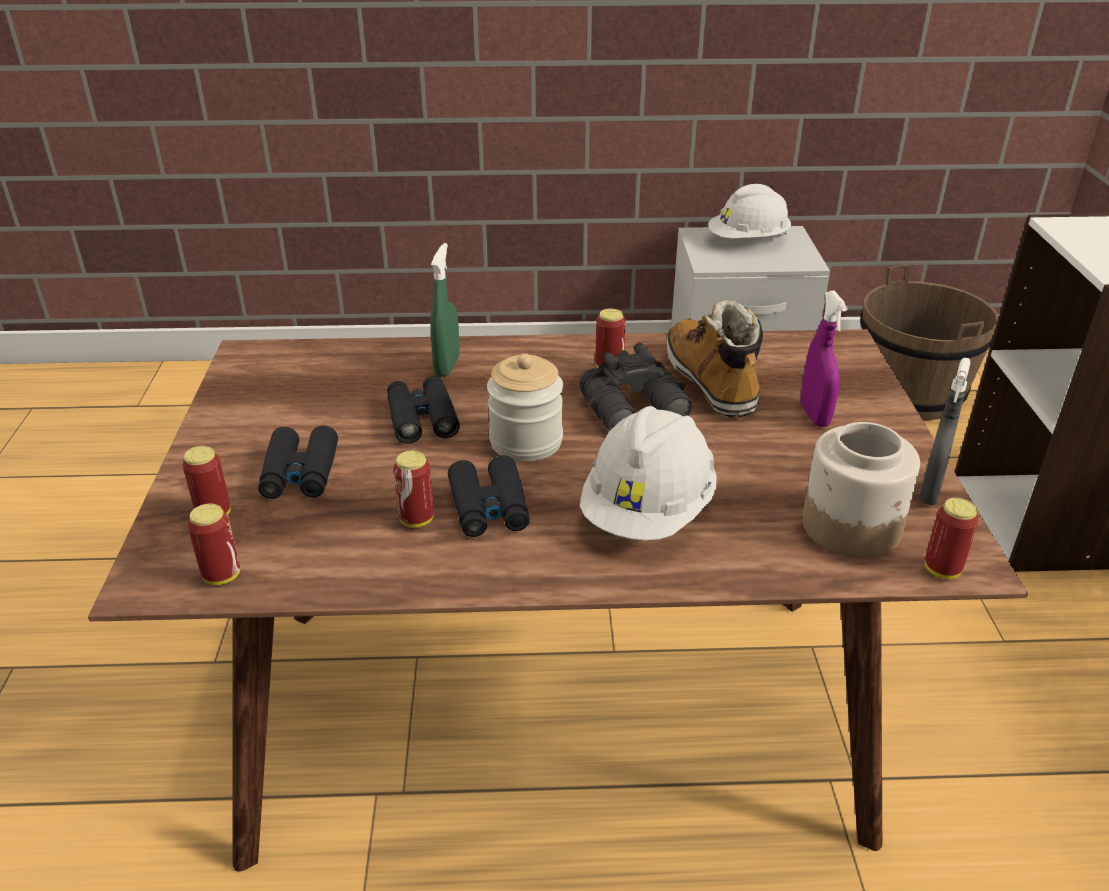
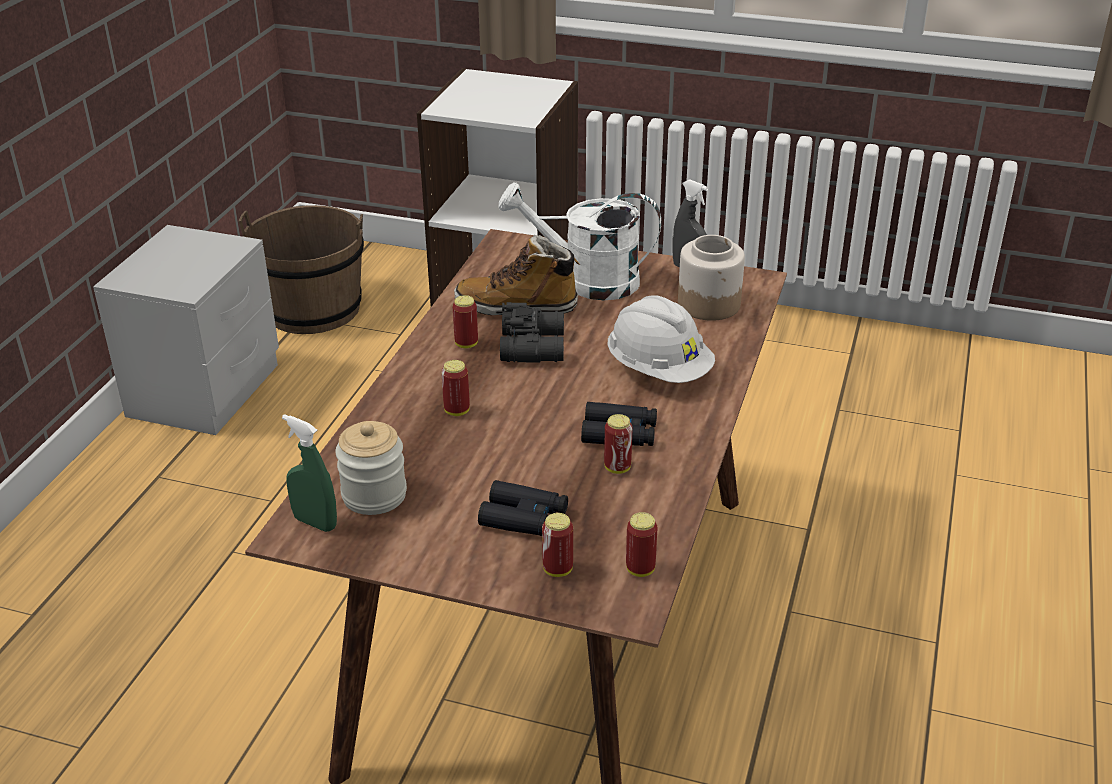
camera: 70 degrees left, 0 degrees up
black binoculars [387,376,460,444] -> none
green spray bottle [430,243,459,377] -> green spray bottle moved to [282,414,337,532]
jar [487,354,563,462] -> jar moved to [335,421,407,515]
white hard hat [708,184,791,238] -> none
purple spray bottle [800,291,848,427] -> white watering can [499,182,661,300]
can [925,498,979,579] -> can moved to [441,360,470,416]

